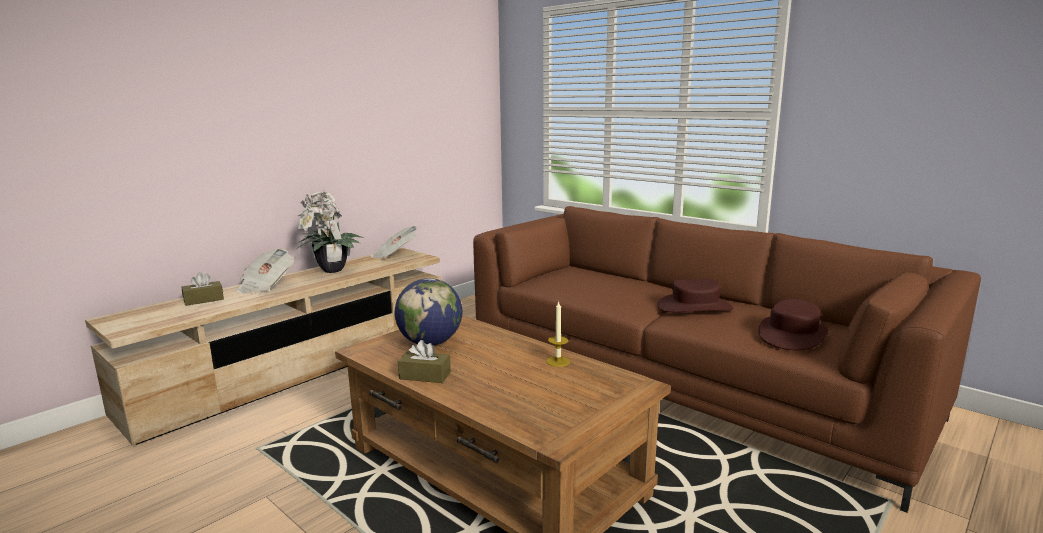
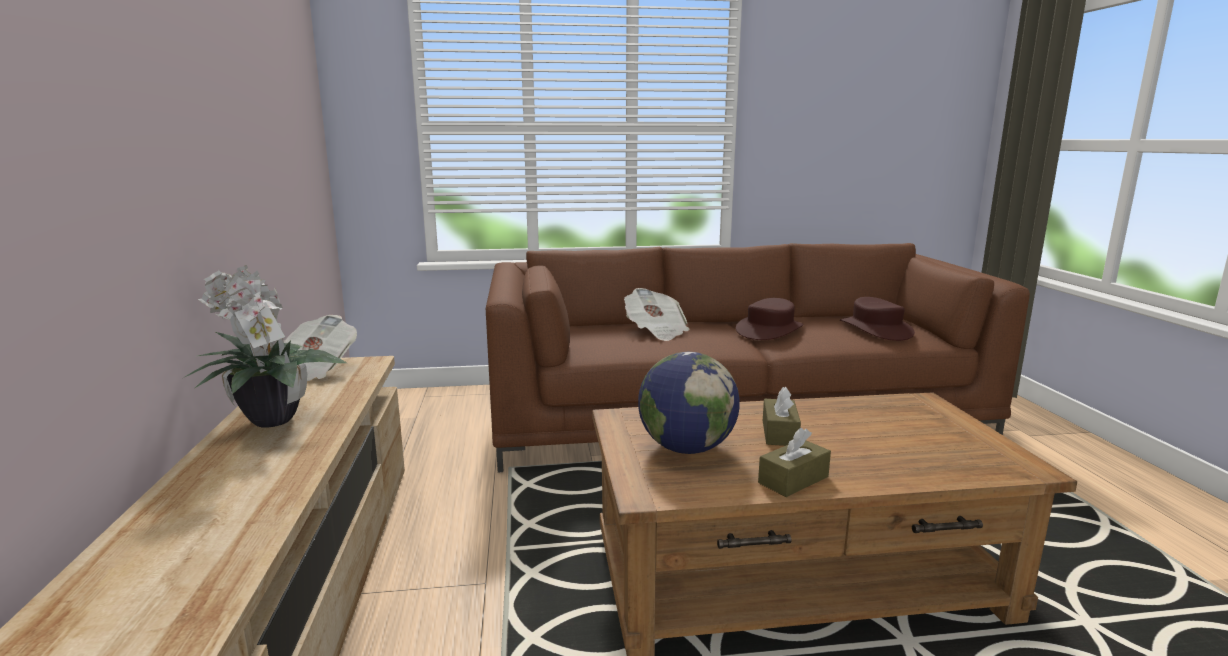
camera: 50 degrees left, 0 degrees up
brown tissue box [182,272,224,306] -> brown tissue box moved to [763,387,801,446]
newspaper [236,249,294,294] -> newspaper moved to [624,288,690,341]
candle [546,301,570,367] -> none

